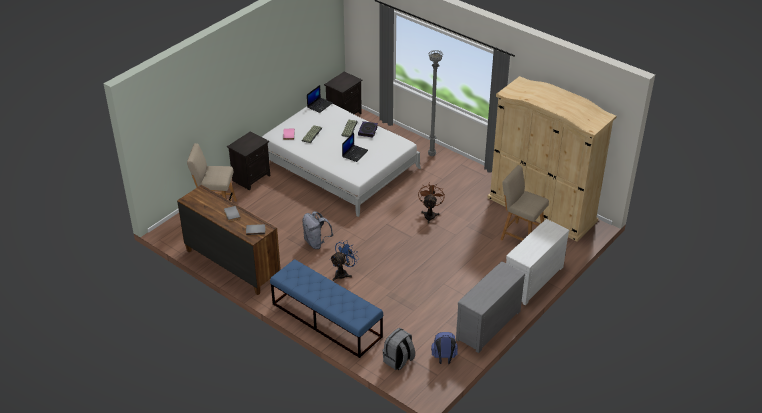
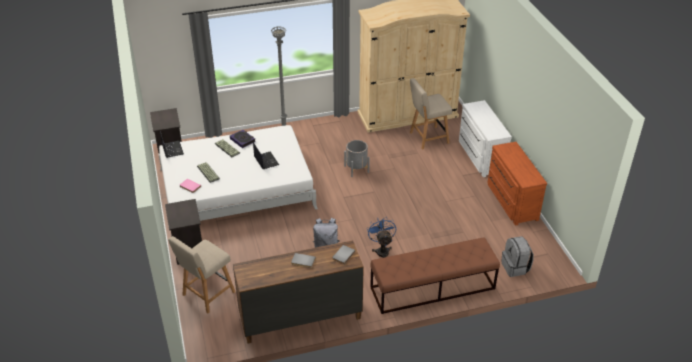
camera: 55 degrees left, 0 degrees up
blue bench [270,259,383,358] -> brown bench [370,237,500,314]
brown fan [418,182,445,224] -> grey planter [344,140,370,177]
blue backpack [431,332,458,364] -> none
grey dresser [456,261,525,353] -> brown dresser [487,142,547,226]

